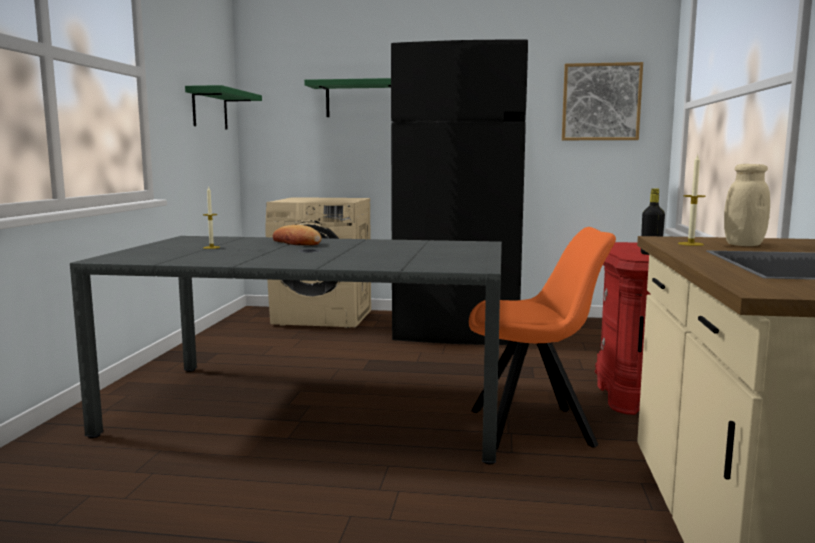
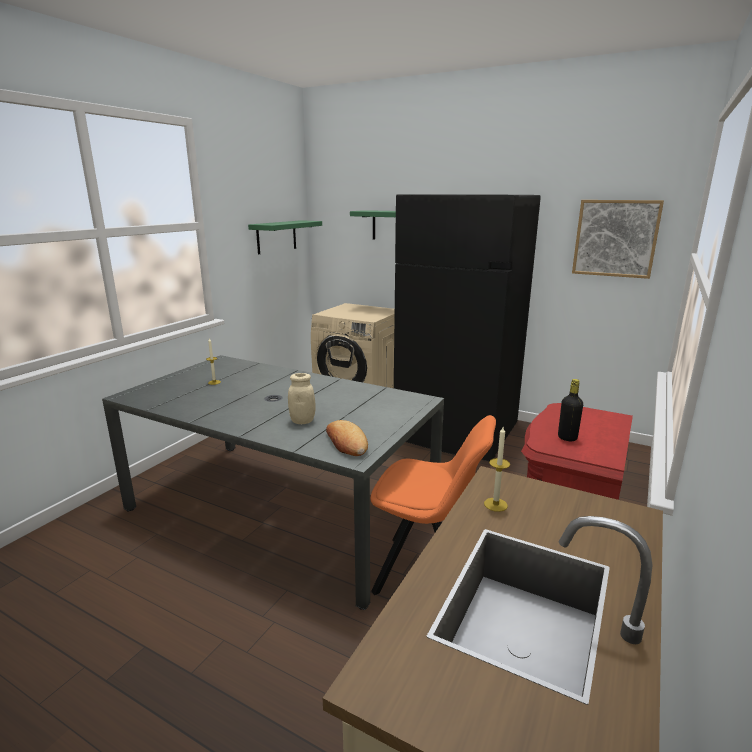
camera: 20 degrees right, 10 degrees up
bread [273,225,322,245] -> bread moved to [326,420,368,456]
beige jar [724,164,770,246] -> beige jar moved to [288,373,316,424]

